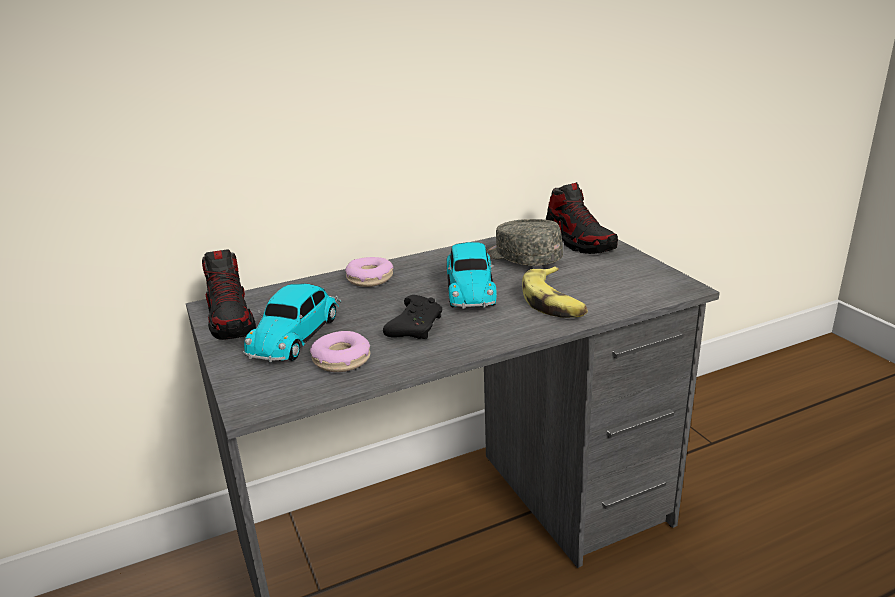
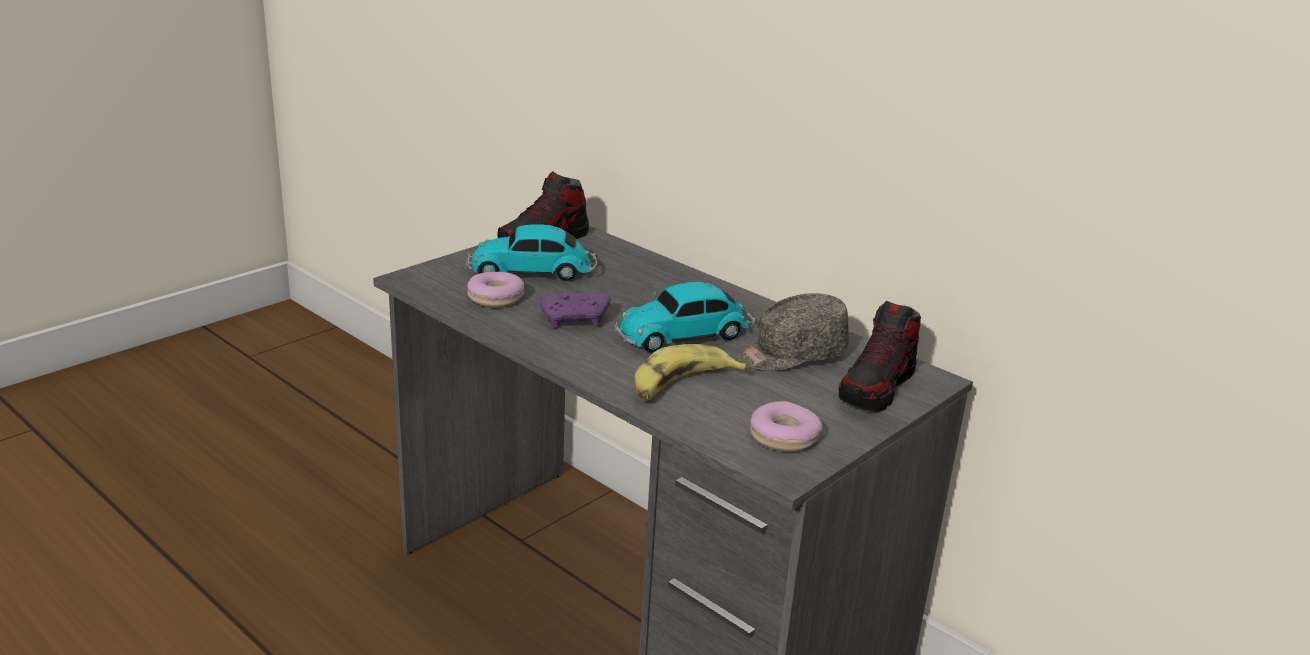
camera: 65 degrees right, 0 degrees up
donut [345,257,393,287] -> donut moved to [750,401,823,452]
black game controller [383,295,442,339] -> purple game controller [540,292,611,328]
grey cap [486,219,563,266] -> grey cap turned 135 degrees counterclockwise [738,293,849,371]

